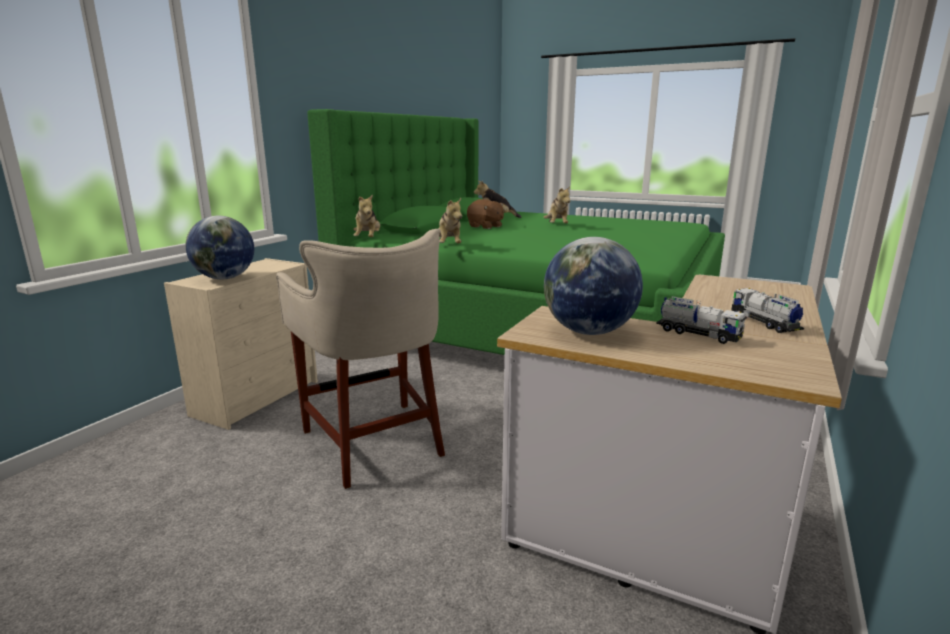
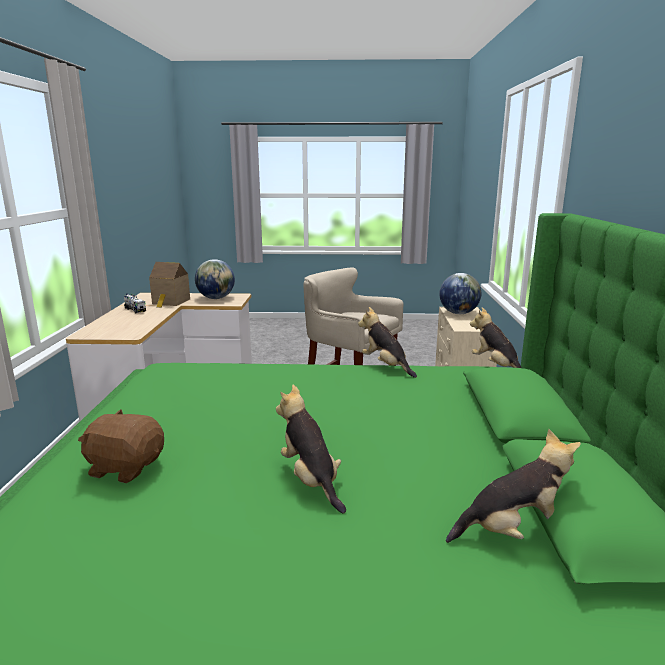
camera: 155 degrees right, 0 degrees up
brown plush toy [467,199,504,229] -> brown plush toy moved to [78,409,164,483]
toy truck [656,296,747,344] -> toy house [149,262,190,308]

